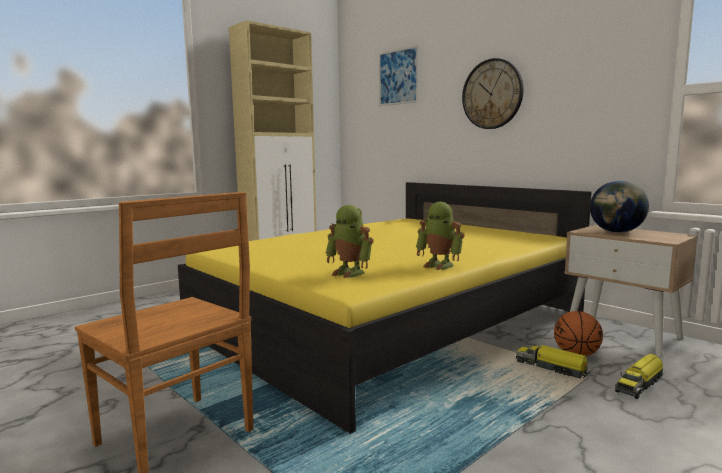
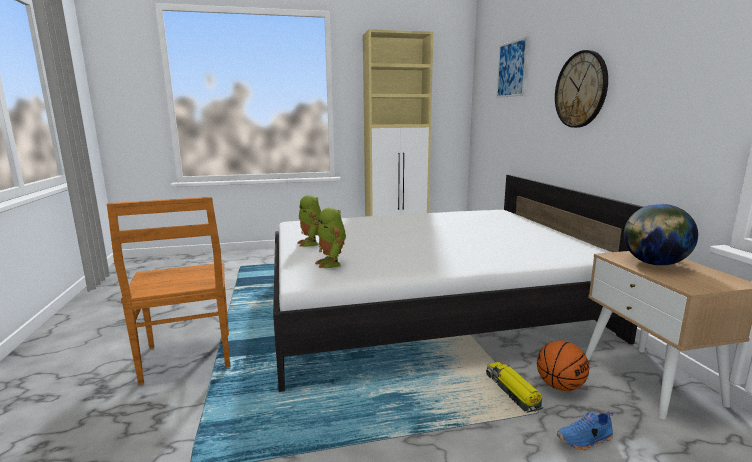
camera: 30 degrees right, 5 degrees up
yellow bed [178,182,592,434] -> white bed [273,175,643,392]
toy robot [416,202,465,270] -> toy robot moved to [298,195,321,247]
toy truck [615,354,663,399] -> blue shoe [557,411,613,450]

